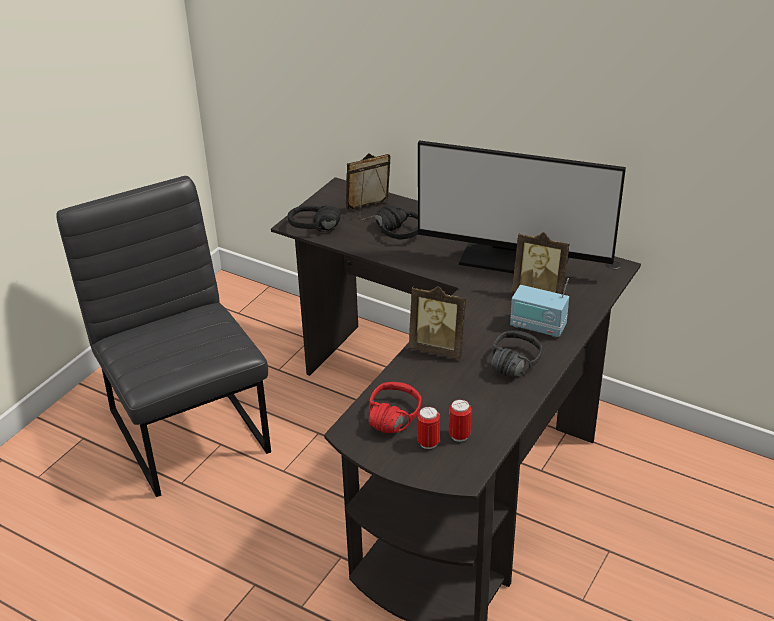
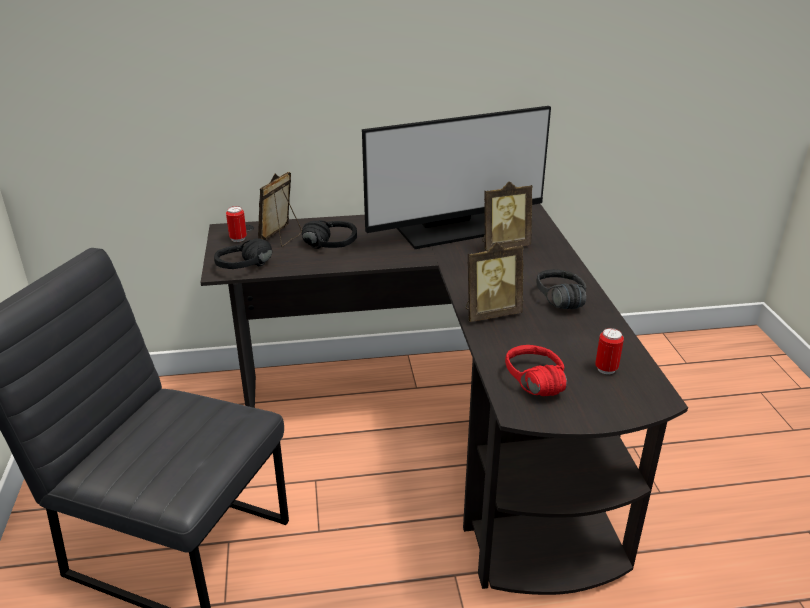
camera: 40 degrees left, 5 degrees down
can [417,406,440,449] -> can moved to [226,206,247,242]
radio [510,278,569,337] -> none

